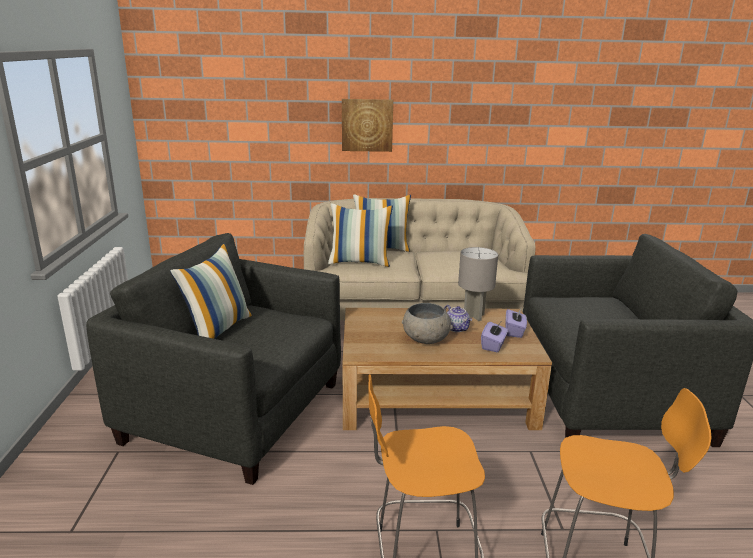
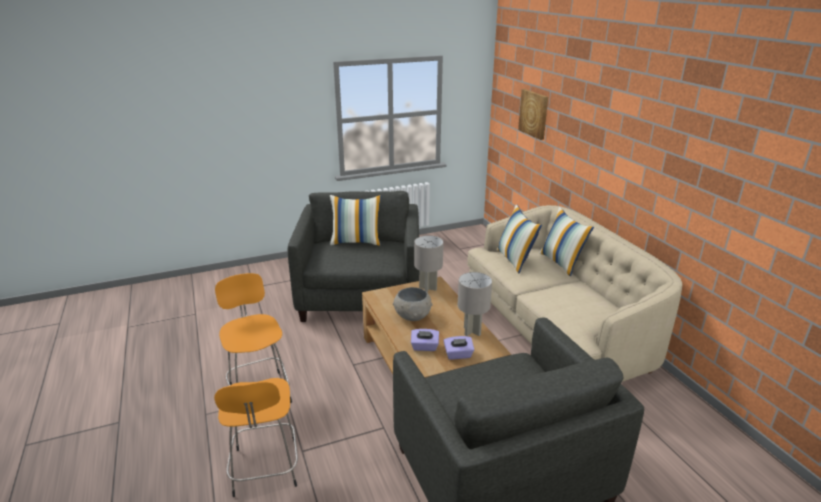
camera: 70 degrees right, 5 degrees up
picture [342,99,393,152] -> picture moved to [518,89,548,140]
teapot [444,305,472,332] -> none
none -> grey table lamp [414,235,444,293]

